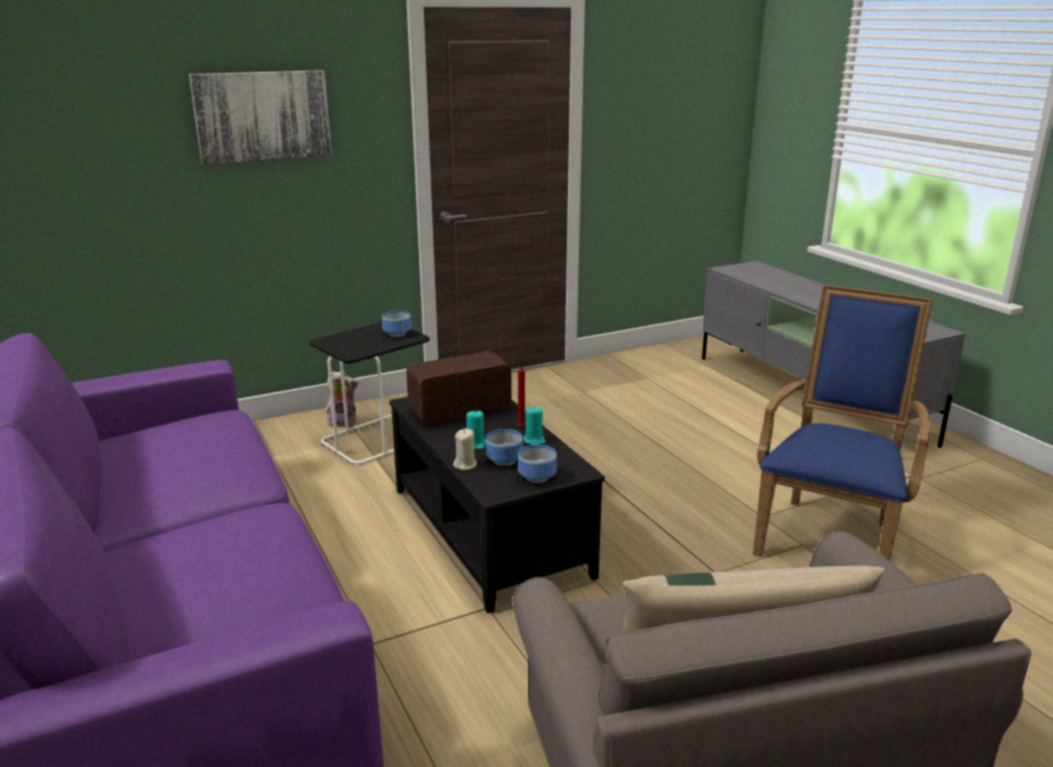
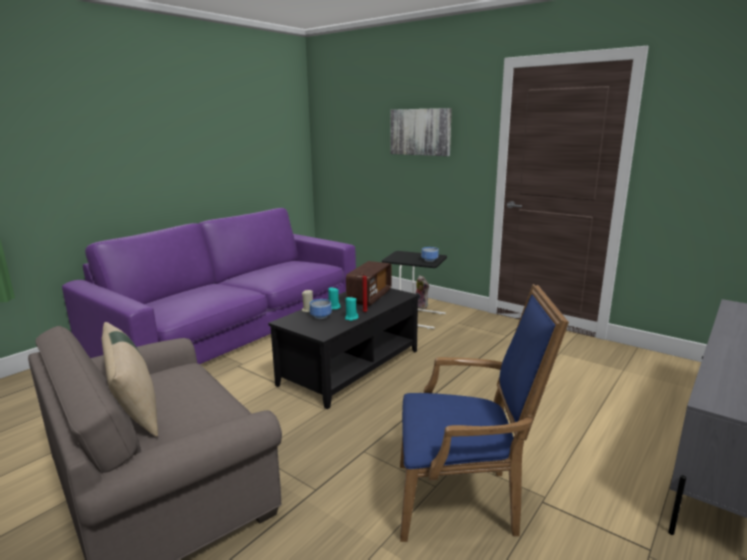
camera: 65 degrees right, 5 degrees down
radio [406,351,512,425] -> radio turned 75 degrees clockwise [346,261,392,306]
bowl [518,445,557,483] -> none

